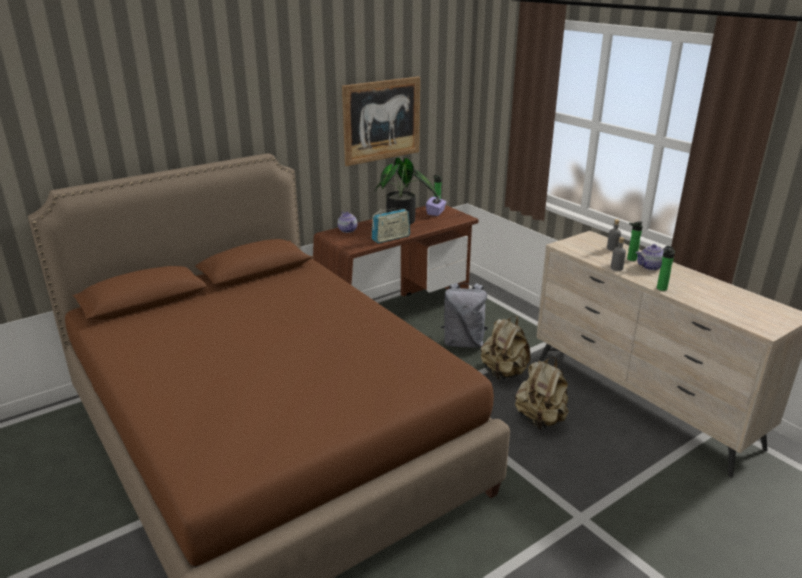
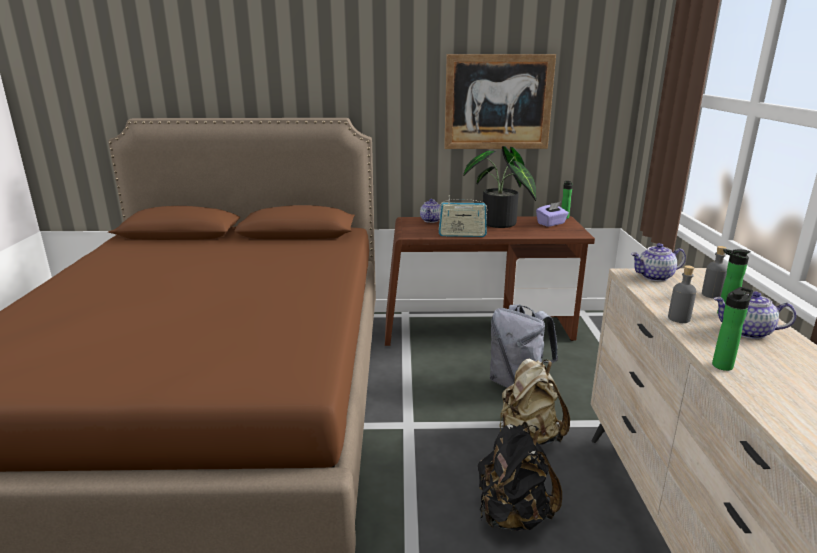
camera: 35 degrees right, 5 degrees down
beige backpack [515,357,569,430] -> black backpack [478,424,562,531]
none -> teapot [631,243,686,281]

